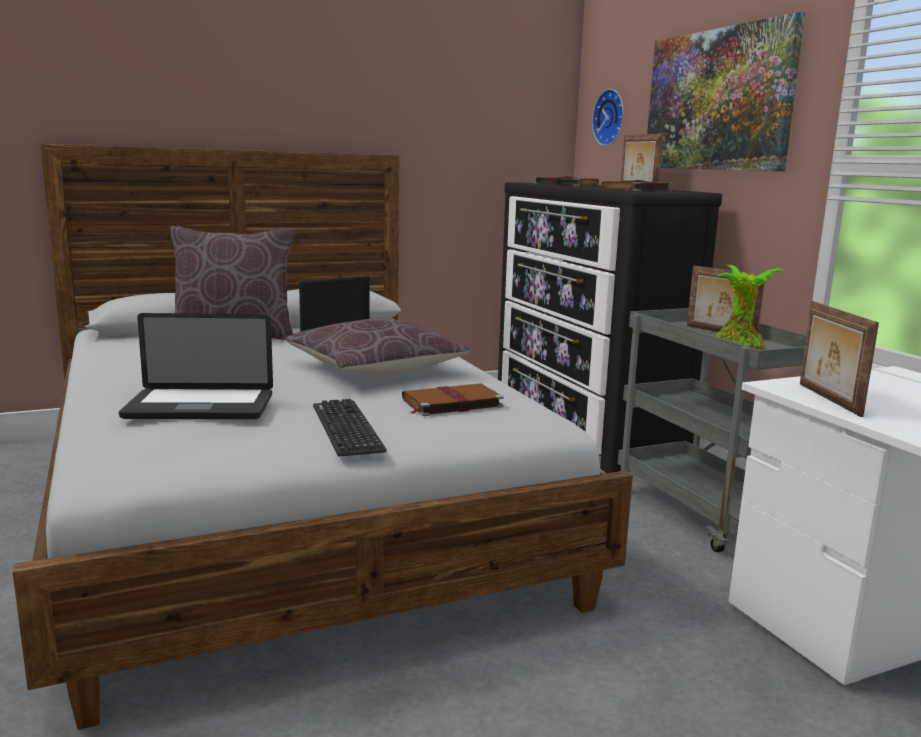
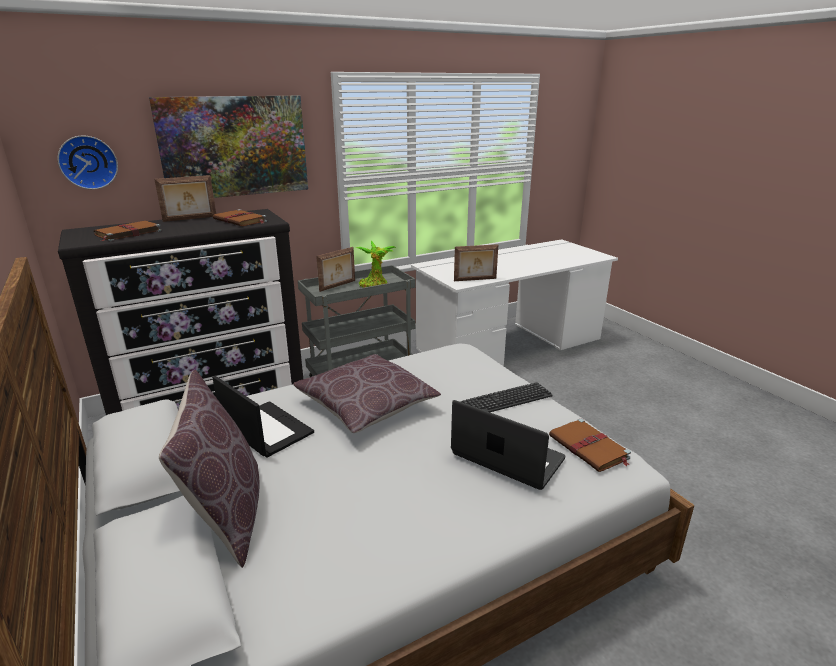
camera: 95 degrees left, 10 degrees up
laptop [119,313,273,419] -> laptop turned 45 degrees counterclockwise [451,400,565,490]
brown book [402,383,504,416] -> brown book moved to [549,419,631,472]

